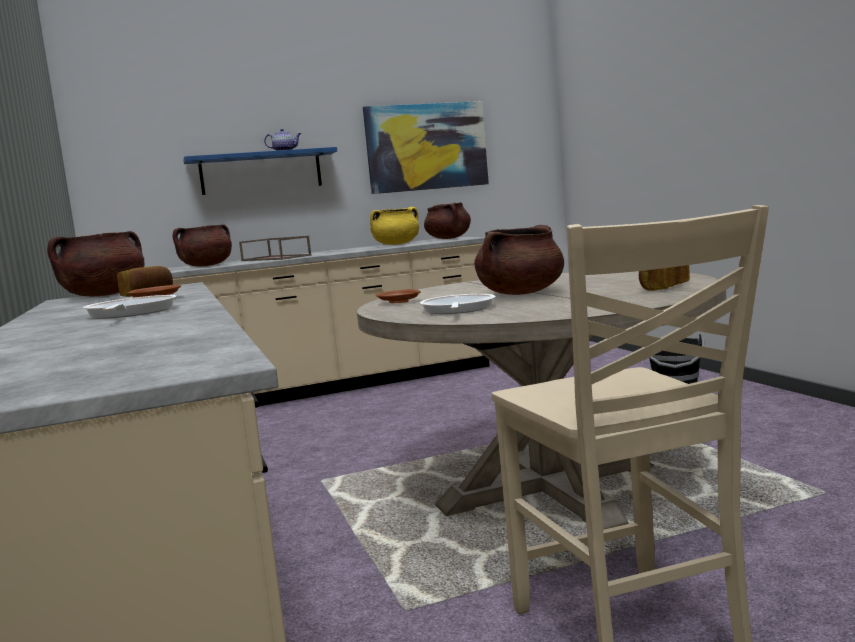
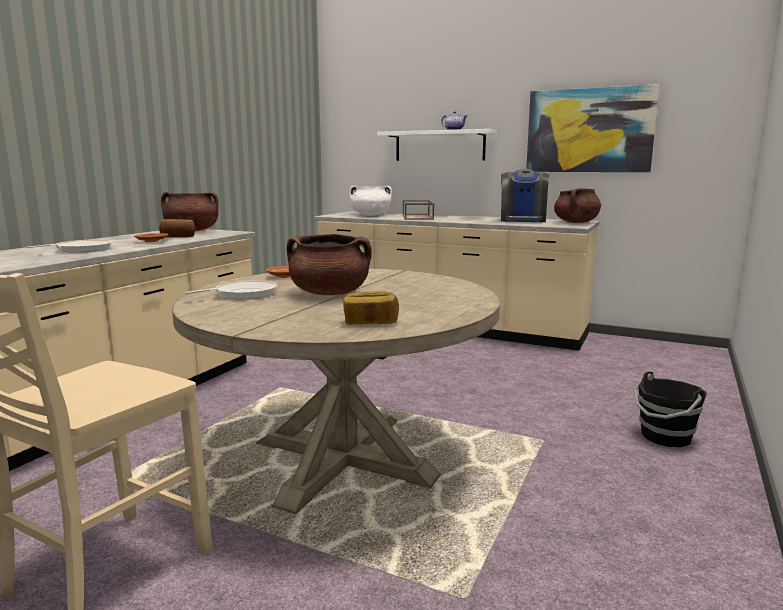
camera: 45 degrees right, 5 degrees up
brown cooking pot [173,224,232,266] -> white cooking pot [349,186,392,216]
blue shelf [183,147,337,195] -> white shelf [377,129,497,161]
yellow cooking pot [370,207,419,245] -> coffee machine [501,169,549,222]

